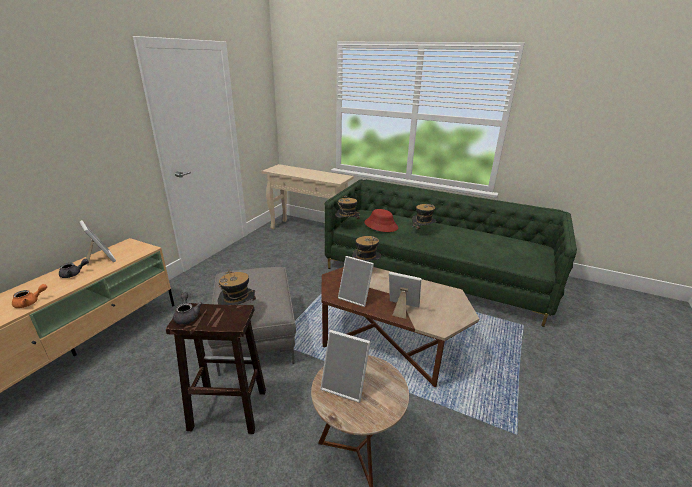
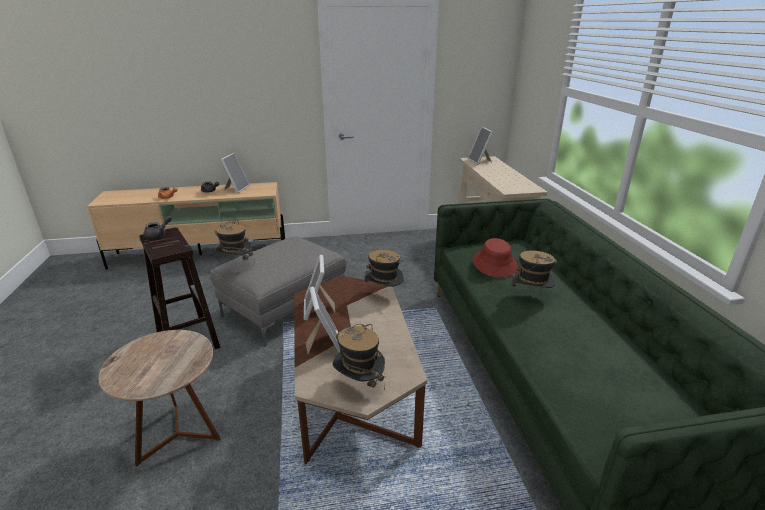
camera: 55 degrees right, 0 degrees up
picture frame [320,330,371,403] -> picture frame moved to [468,127,493,165]
hat [335,195,360,223] -> hat moved to [332,324,385,391]

